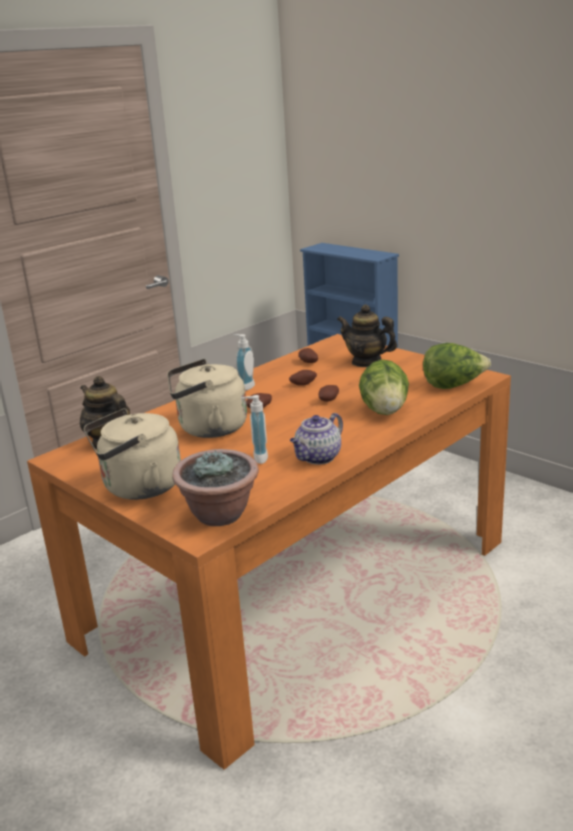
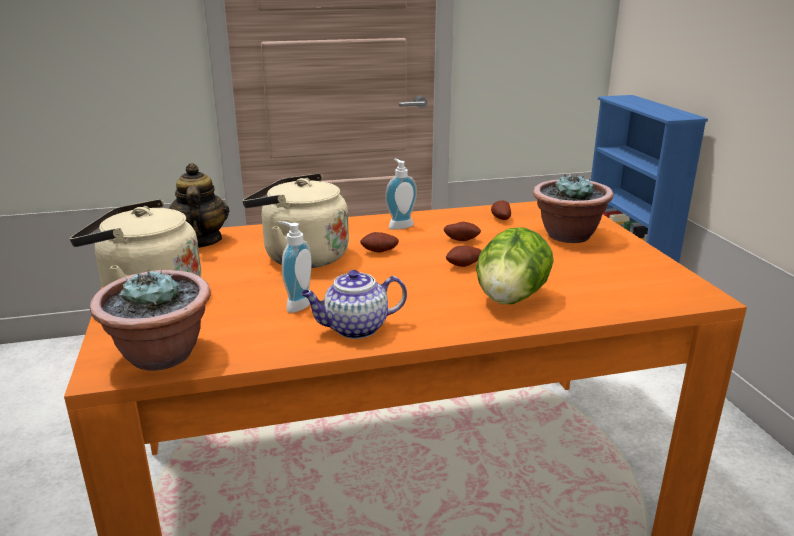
camera: 30 degrees right, 0 degrees up
teapot [337,305,397,367] -> potted plant [533,173,614,243]
lettuce [423,343,491,389] -> none

